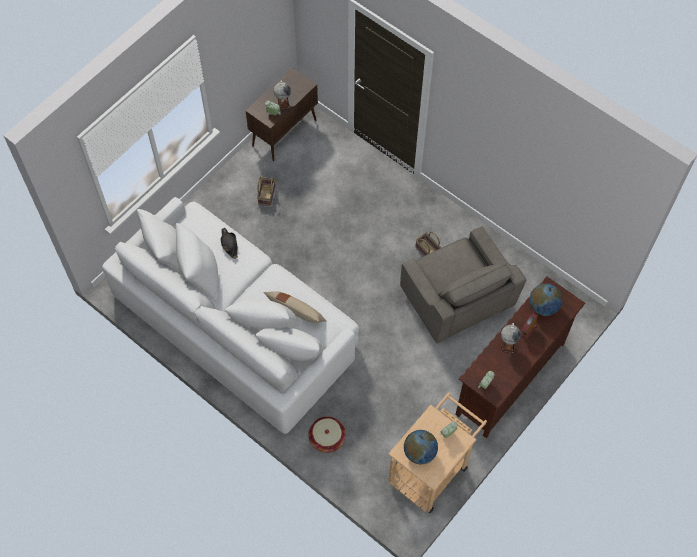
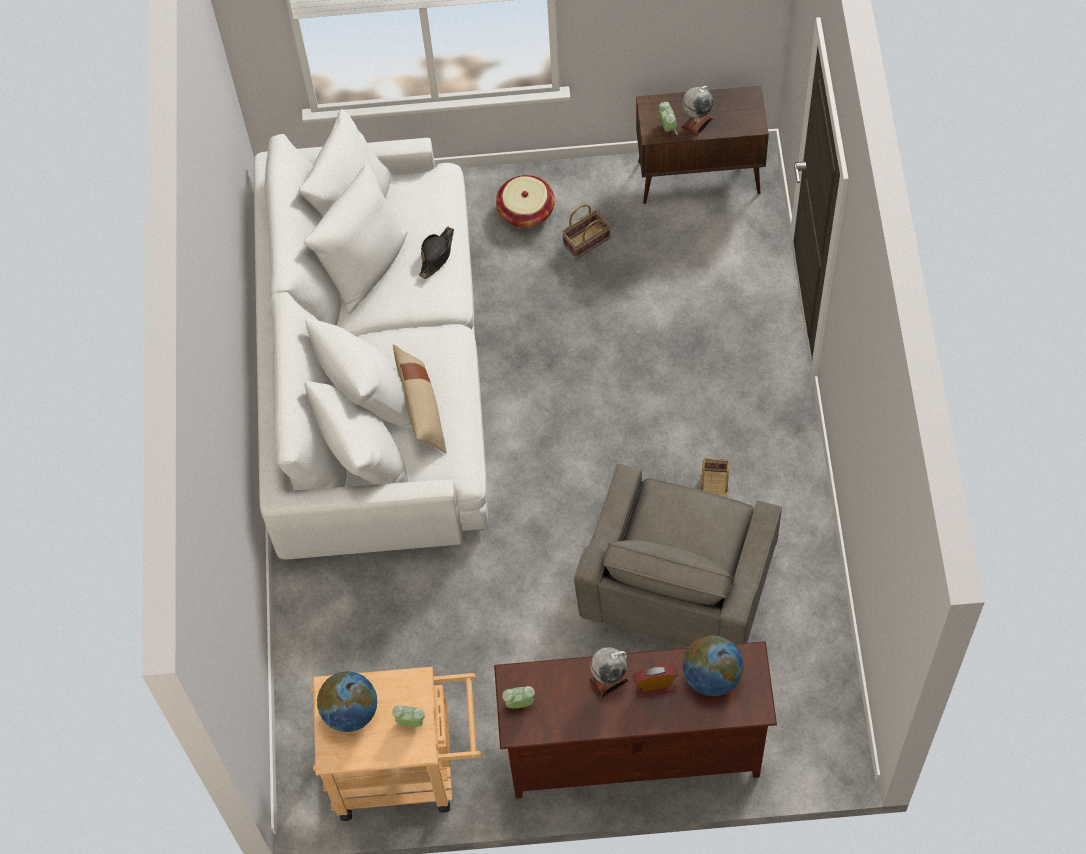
camera: 50 degrees right, 0 degrees up
basket [308,416,346,453] -> basket moved to [496,175,555,228]

